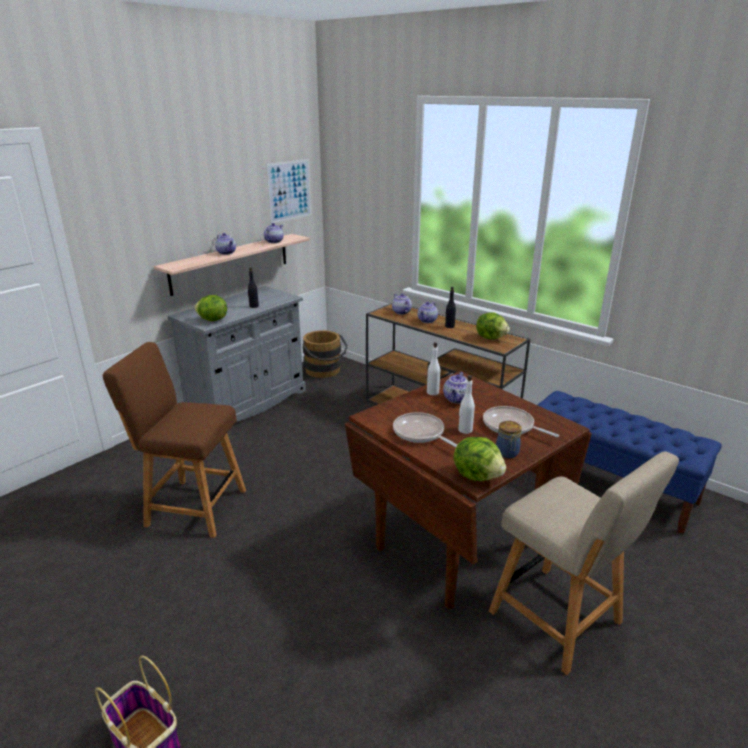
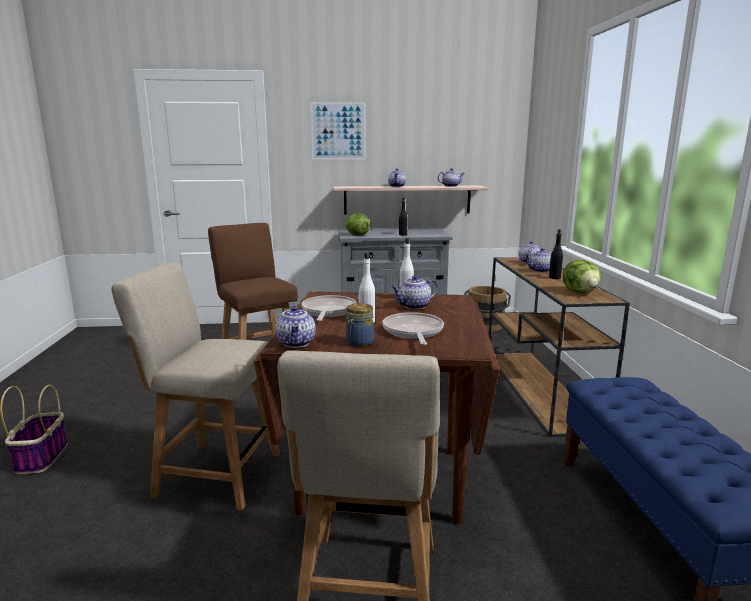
camera: 45 degrees right, 10 degrees down
picture [266,159,311,224] -> picture moved to [310,102,366,160]
lettuce [453,437,506,481] -> teapot [275,306,316,348]
none -> beige chair [111,263,280,510]

